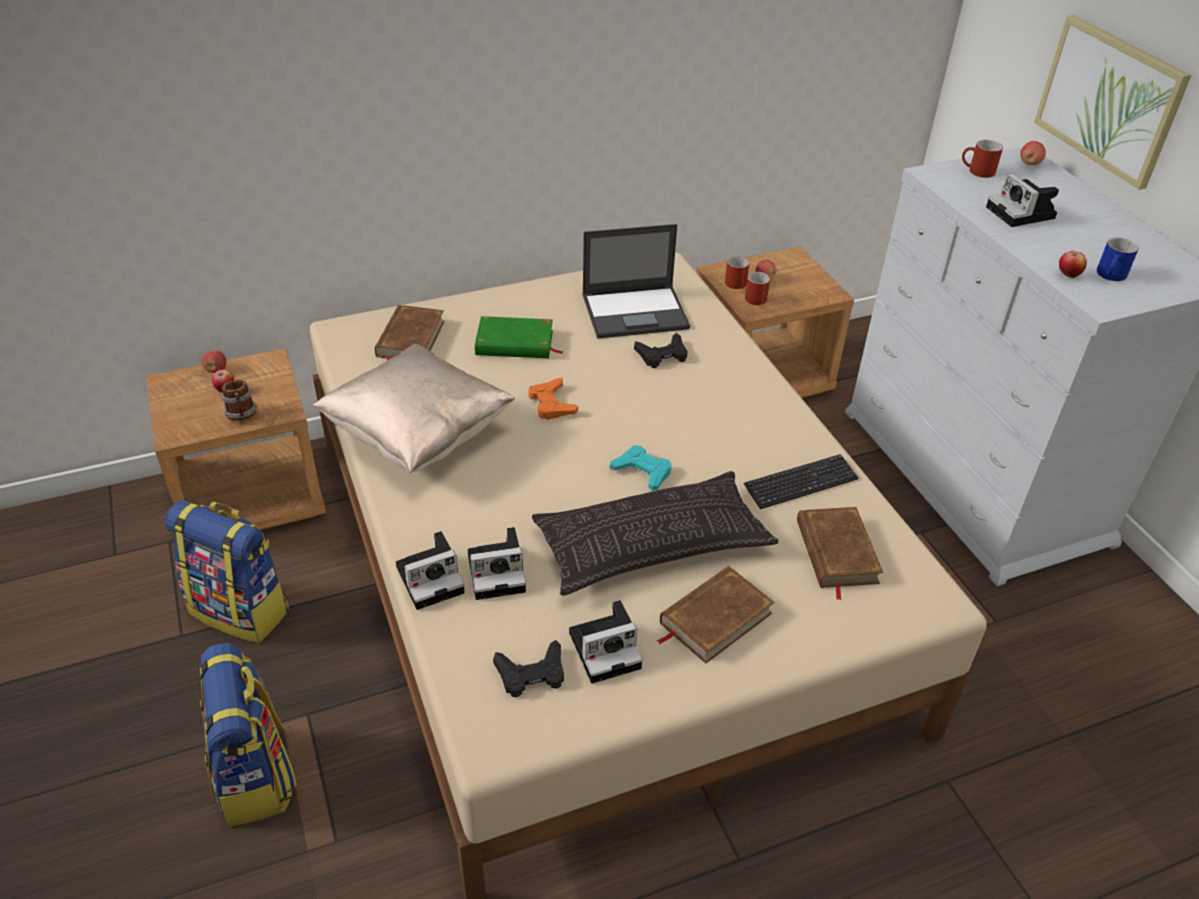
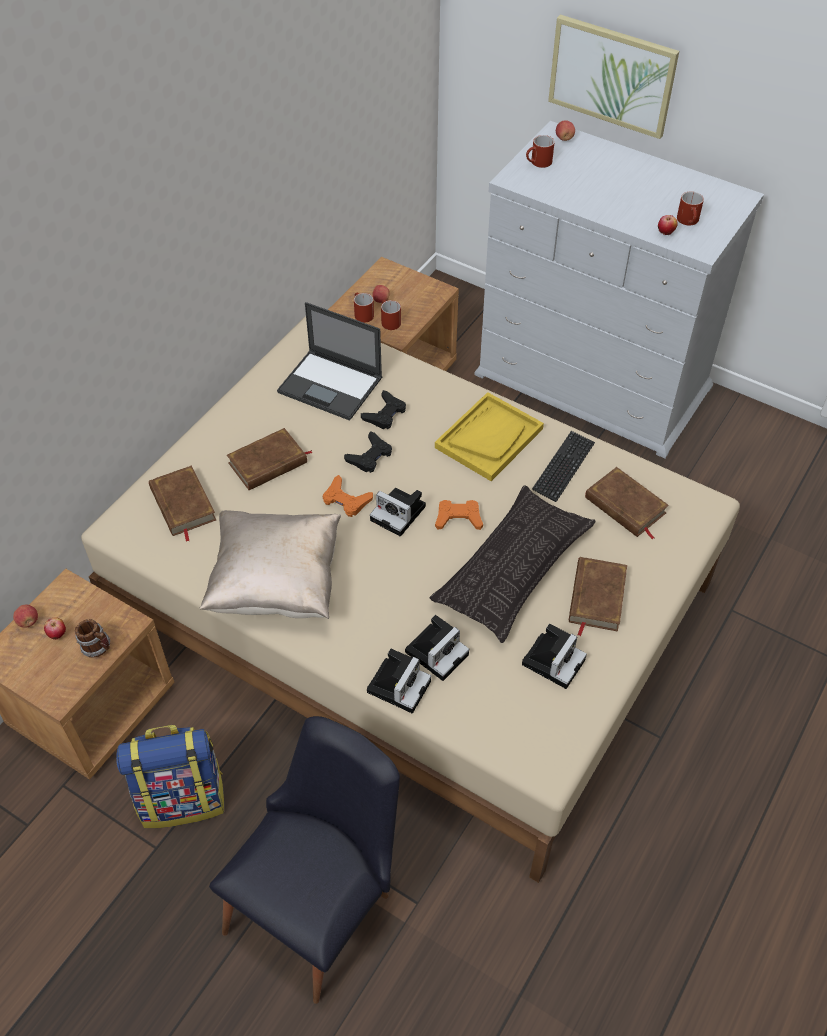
camera: 35 degrees left, 10 degrees up
backpack [200,643,297,827] -> black chair [209,716,400,1004]
green book [475,316,563,358] -> brown book [227,428,313,490]
black game controller [493,640,564,697] -> black game controller moved to [344,431,392,473]
laptop [582,224,690,339] -> laptop turned 75 degrees clockwise [277,302,382,421]
turquoise game controller [610,445,672,491] -> orange game controller [435,500,483,530]
camera [986,174,1059,227] -> camera moved to [370,488,426,536]
blue mug [1097,238,1139,281] -> red mug [677,191,704,225]
none -> yellow tray [435,392,544,481]

